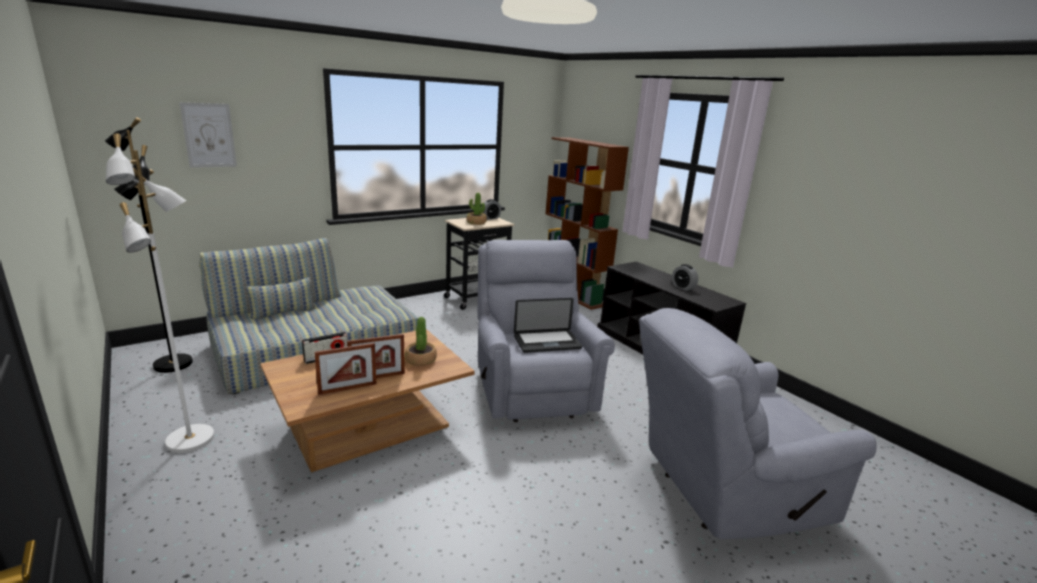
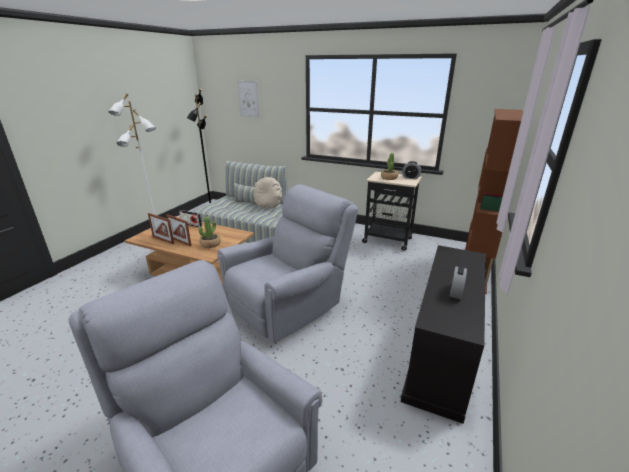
camera: 60 degrees right, 5 degrees up
laptop [514,298,582,353] -> none
none -> beige pillow [253,177,282,208]

